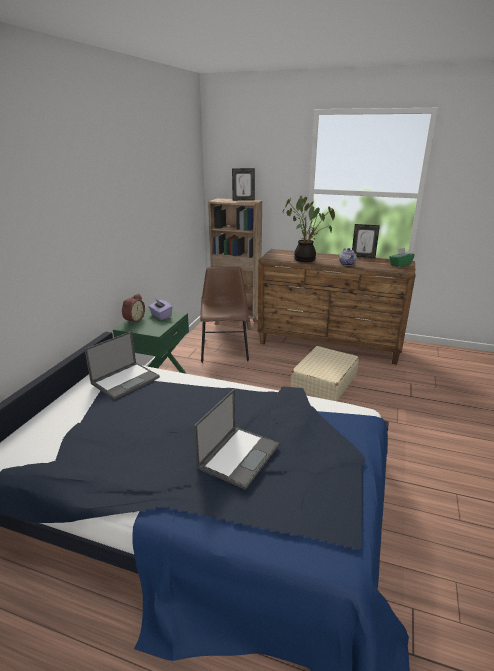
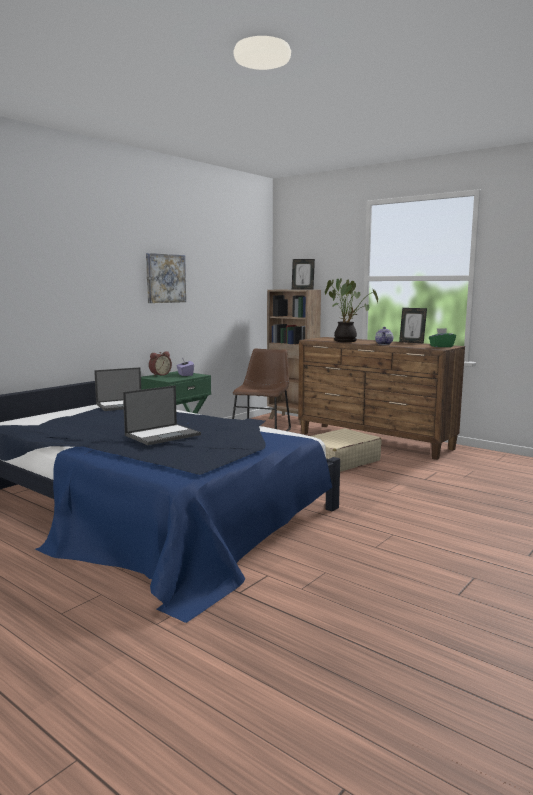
camera: 20 degrees right, 15 degrees down
none -> picture [146,253,186,303]

